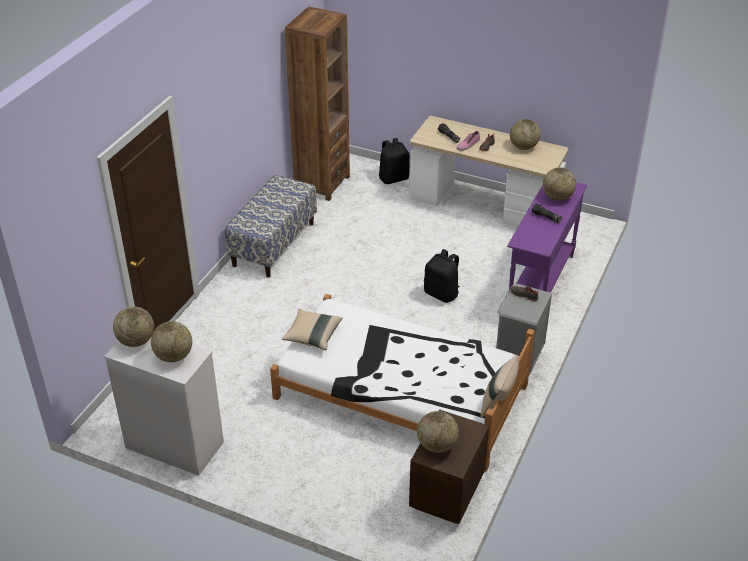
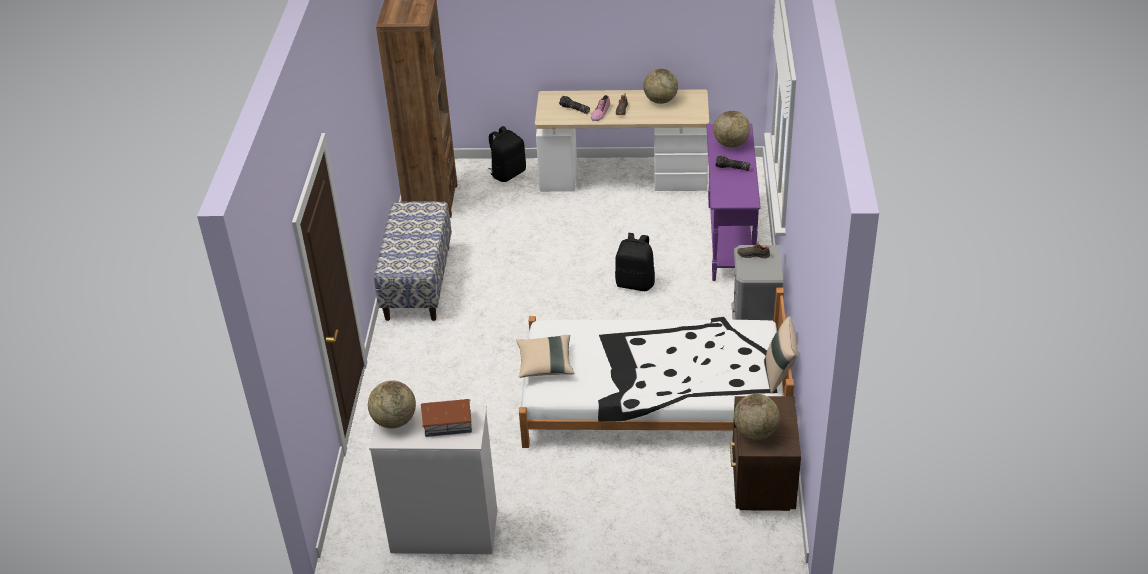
camera: 20 degrees left, 0 degrees up
globe [151,321,192,362] -> toy house [421,399,472,437]

